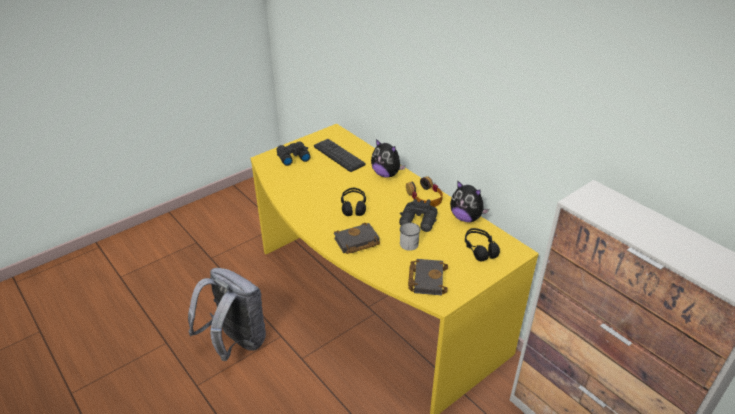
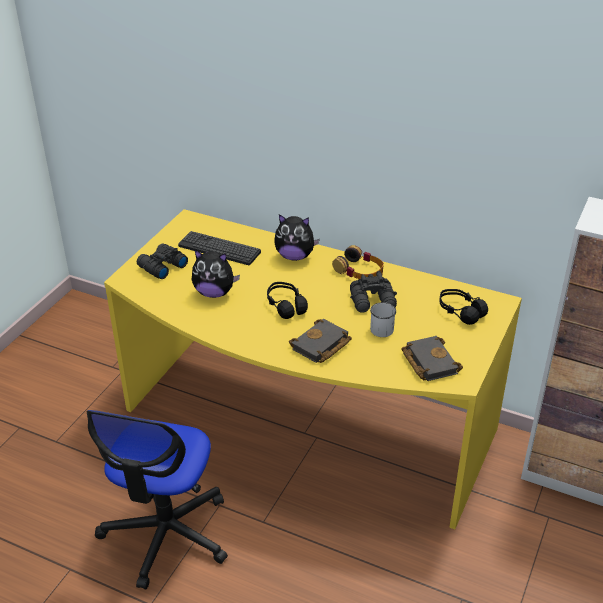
camera: 25 degrees left, 0 degrees up
grey backpack [188,268,266,361] -> office chair [86,410,228,589]
plush toy [450,180,489,222] -> plush toy moved to [192,249,240,298]

